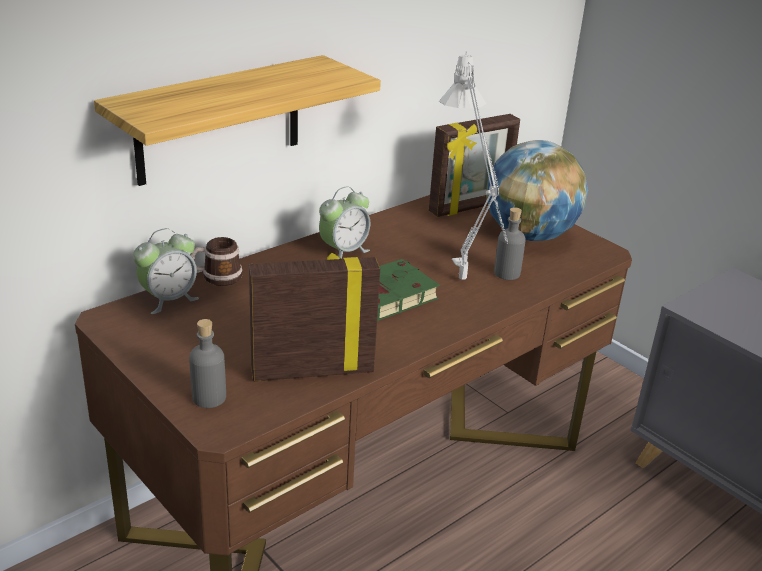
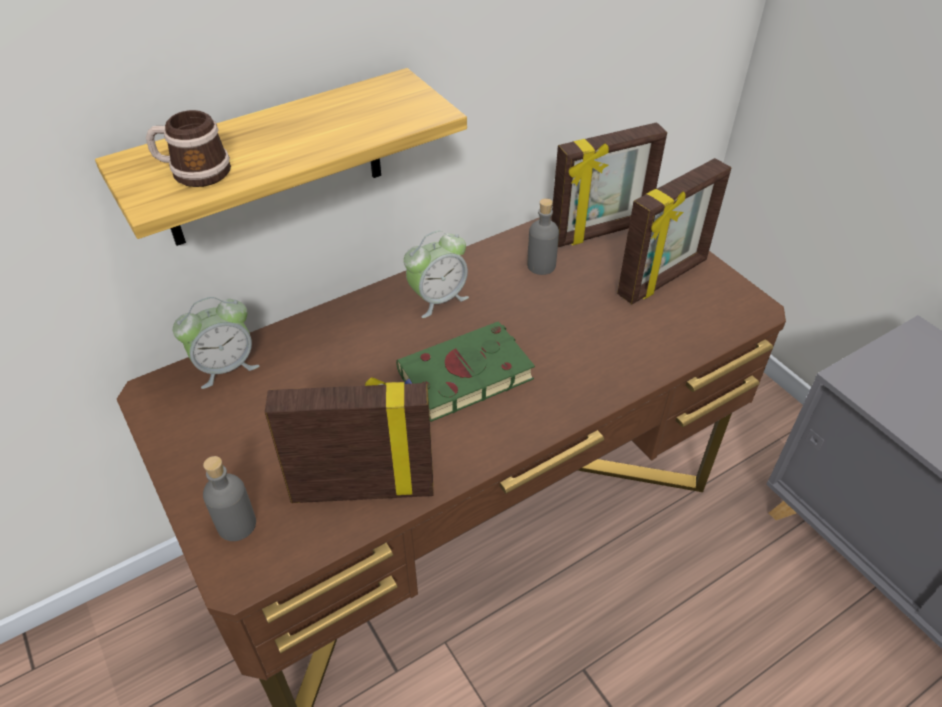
camera: 10 degrees right, 15 degrees up
mug [190,237,243,286] -> mug moved to [146,110,231,187]
white table lamp [439,52,508,280] -> none
globe [486,140,588,241] -> picture frame [617,158,732,304]
grey bottle [494,207,526,280] -> grey bottle moved to [527,198,559,275]

